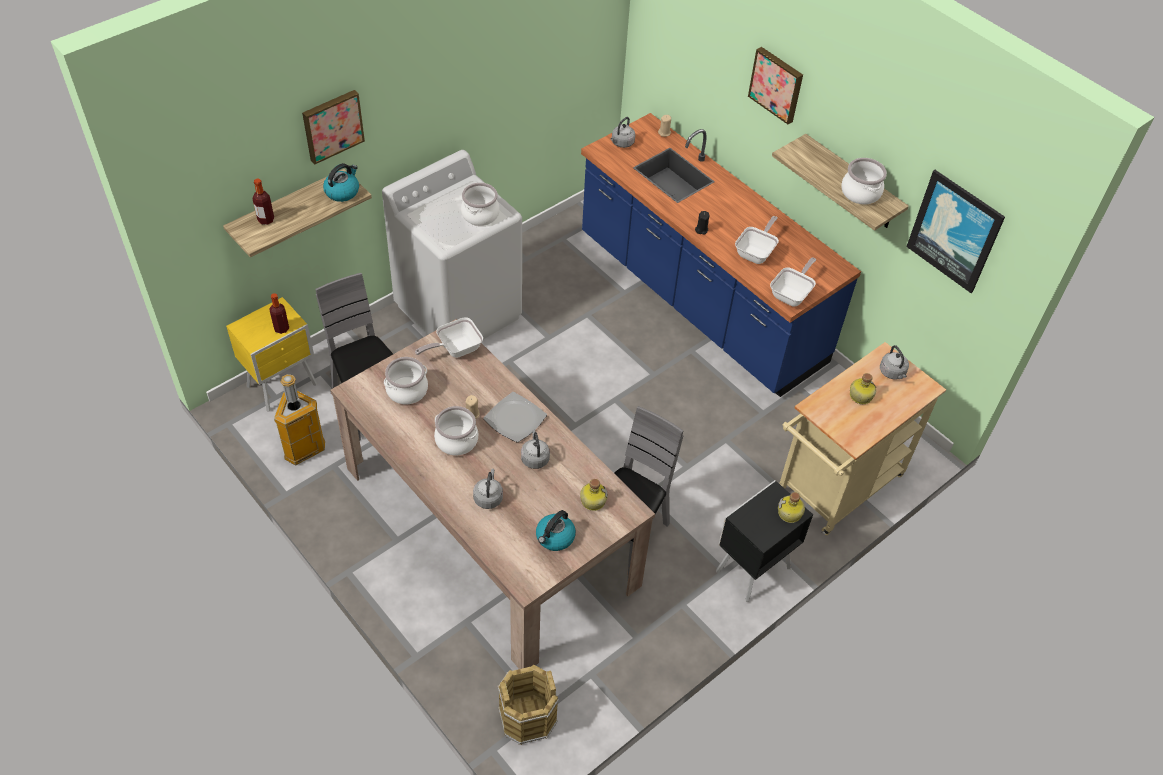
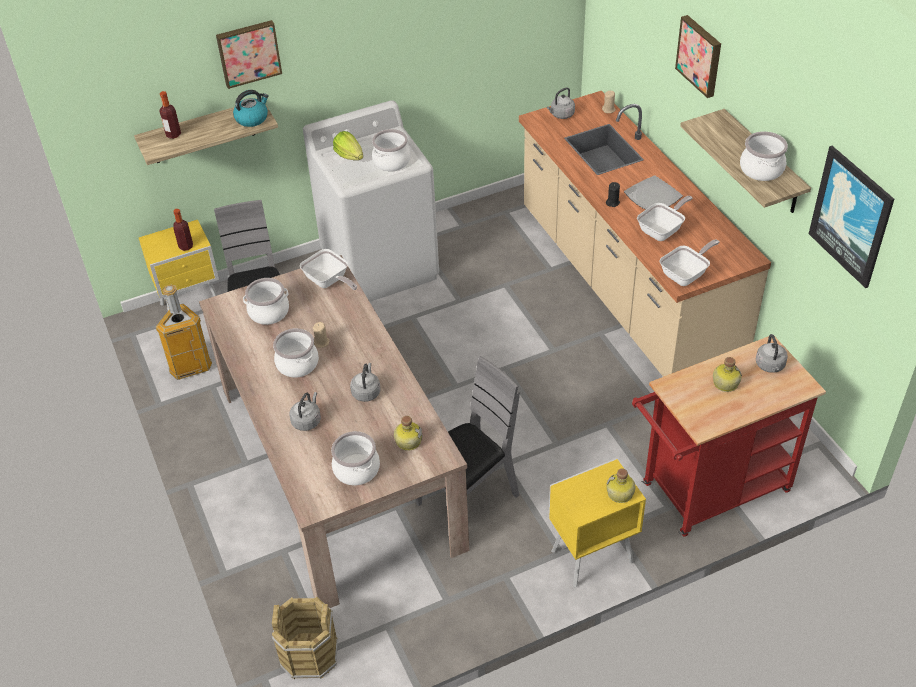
camera: 20 degrees right, 5 degrees down
frying pan [415,317,483,358] -> frying pan turned 120 degrees counterclockwise [300,249,357,290]
plate [484,392,547,442] -> plate moved to [624,176,683,210]
kettle [536,510,576,551] -> cooking pot [331,431,380,485]
blue counter [581,113,861,397] -> beige counter [519,91,771,377]
black nightstand [716,480,813,602] -> yellow nightstand [549,458,646,588]
beige cart [779,342,946,535] -> red cart [632,336,826,537]
none -> lettuce [333,131,363,160]

